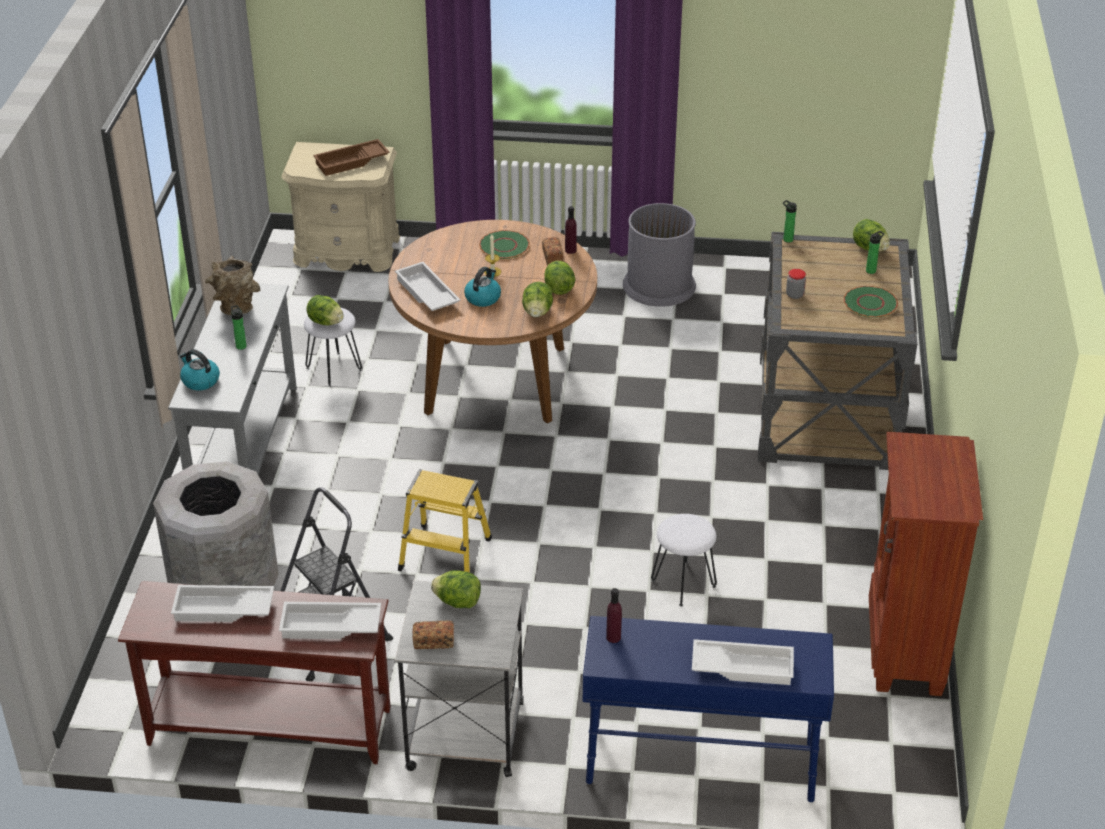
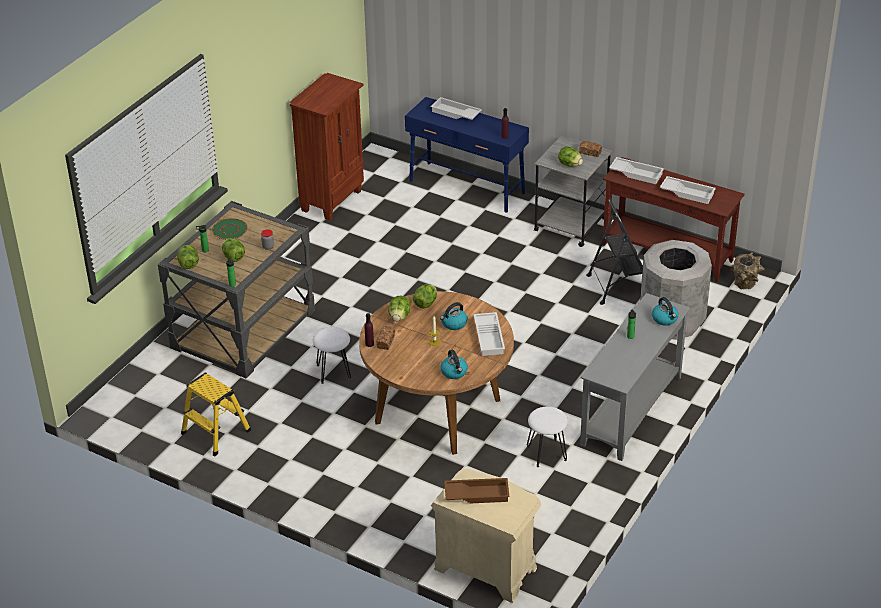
camera: 155 degrees left, 0 degrees up
brown vase [205,255,260,316] -> brown vase moved to [730,253,765,289]
lettuce [306,295,344,325] -> lettuce moved to [222,238,245,262]
yellow step ladder [398,469,492,573] -> yellow step ladder moved to [181,372,251,456]
green plate [479,230,530,259] -> none
grey trash can [623,203,696,307] -> none
white stool [651,514,717,607] -> white stool moved to [313,327,351,384]
none -> kettle [440,350,468,379]

